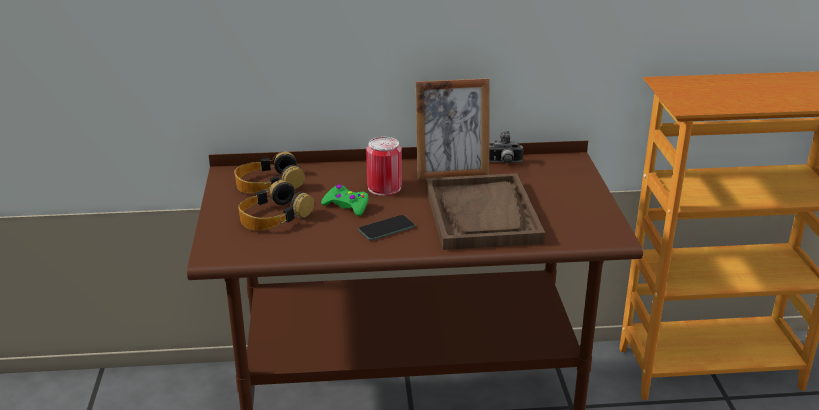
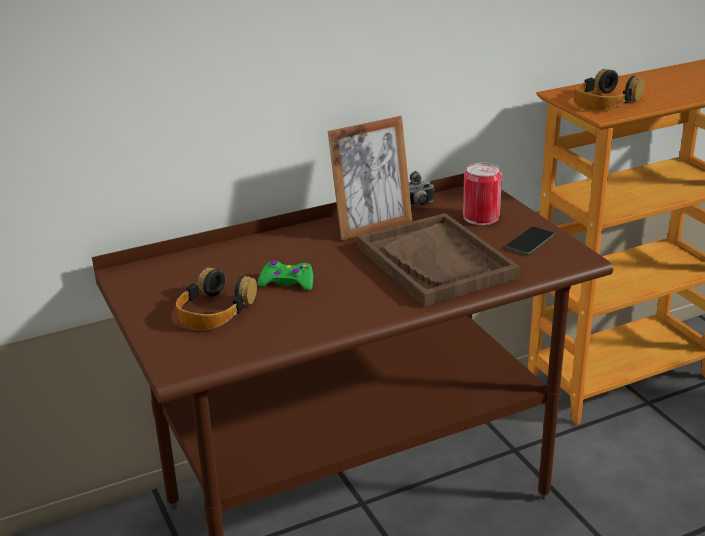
camera: 20 degrees left, 0 degrees up
headphones [234,152,305,193] -> headphones moved to [574,69,645,111]
phone [358,215,415,240] -> phone moved to [506,227,554,255]
can [366,137,402,196] -> can moved to [463,163,502,225]

